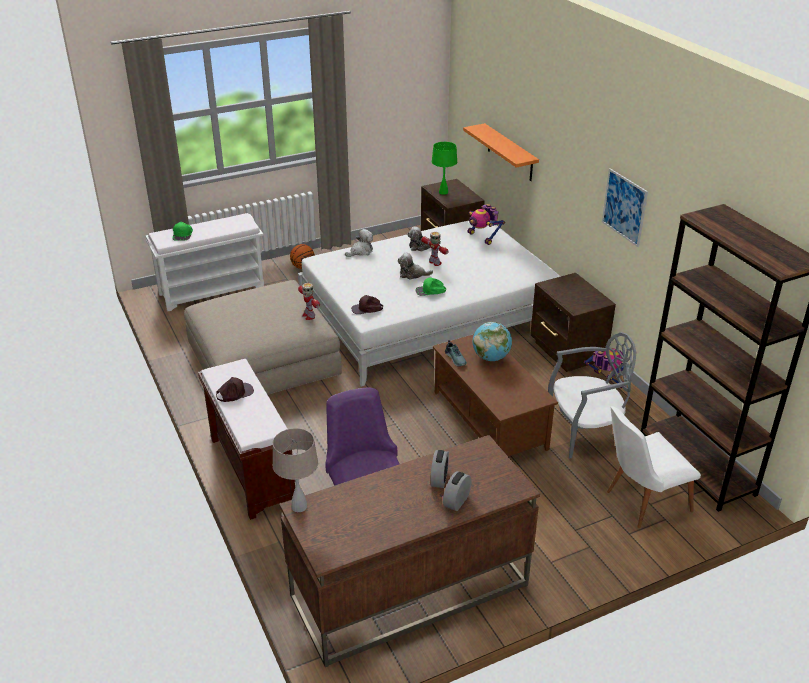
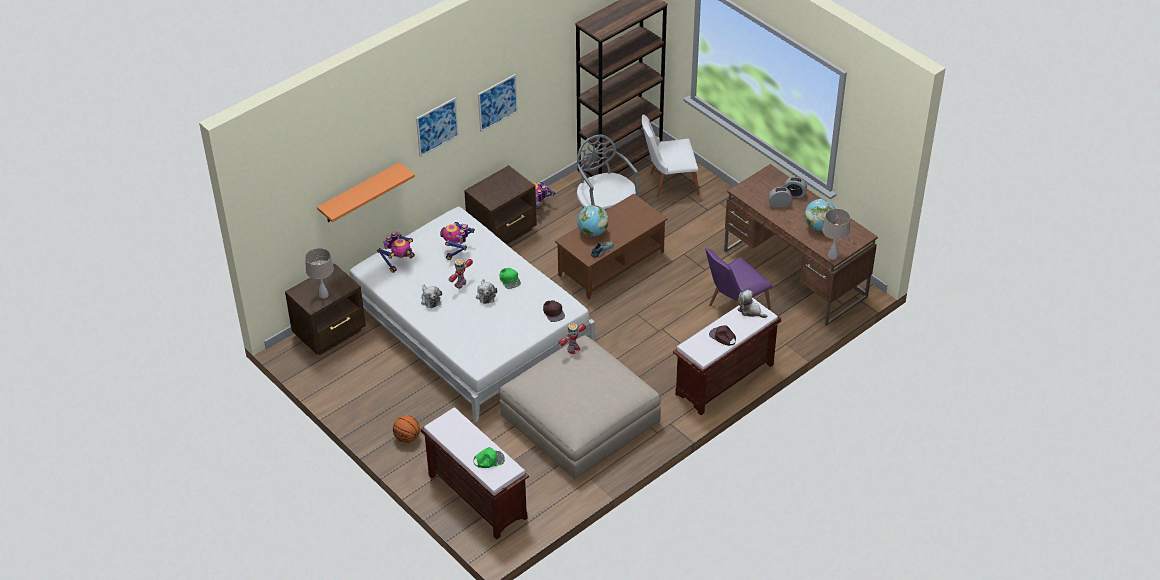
camera: 105 degrees left, 10 degrees up
white bench [145,213,264,311] -> brown bench [420,407,529,539]
plush toy [345,229,373,257] -> plush toy moved to [738,290,767,318]
green table lamp [432,142,457,195] -> beige table lamp [305,248,334,299]
white chair [607,406,701,528] -> white chair turned 120 degrees clockwise [642,114,699,198]
none -> picture [416,97,459,157]
none -> toy robot [440,222,475,260]
none -> globe [805,199,836,231]

